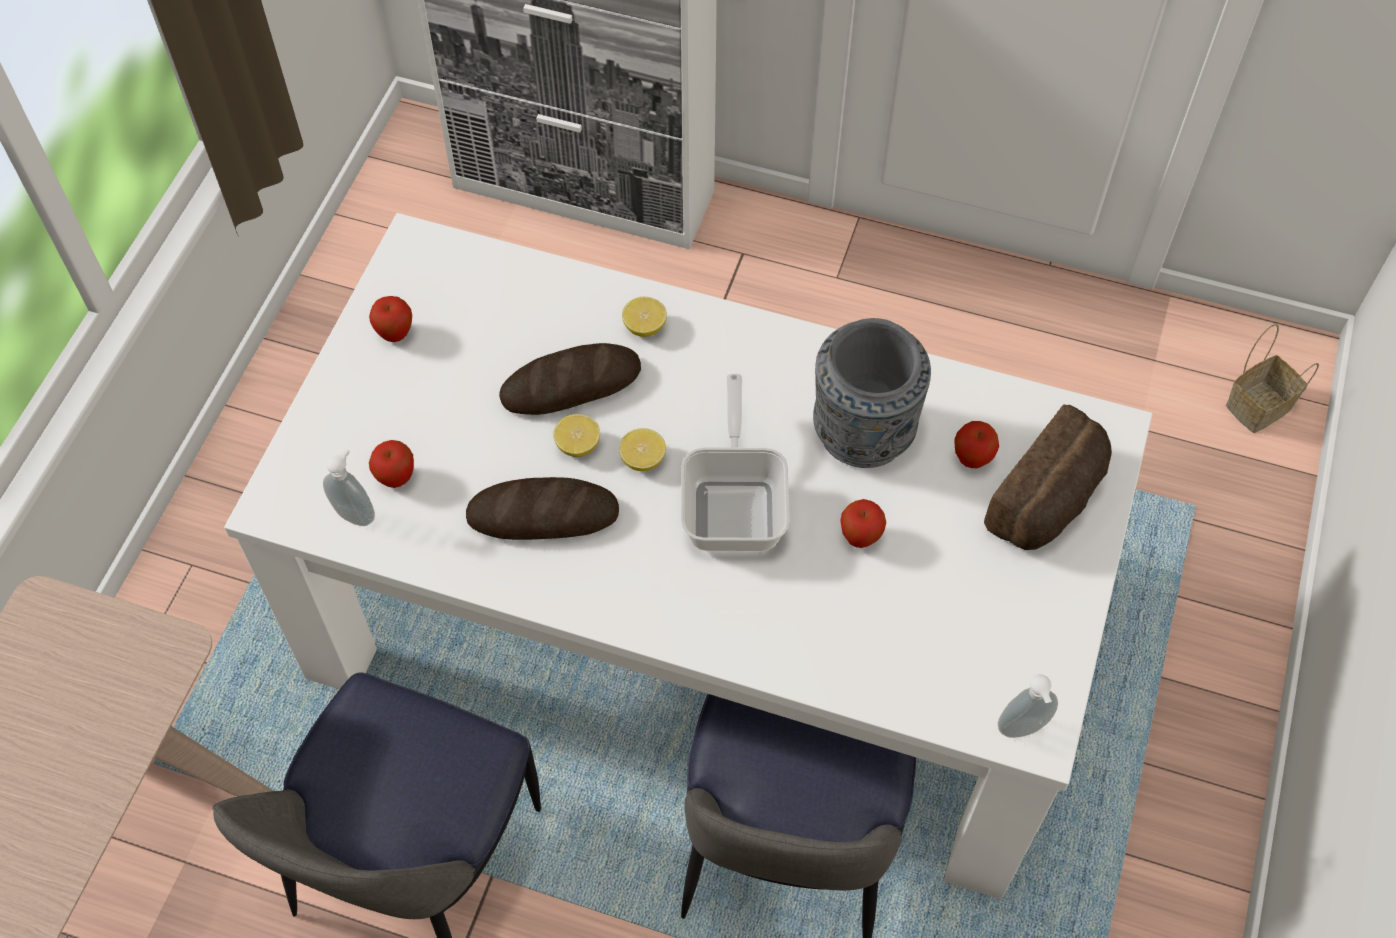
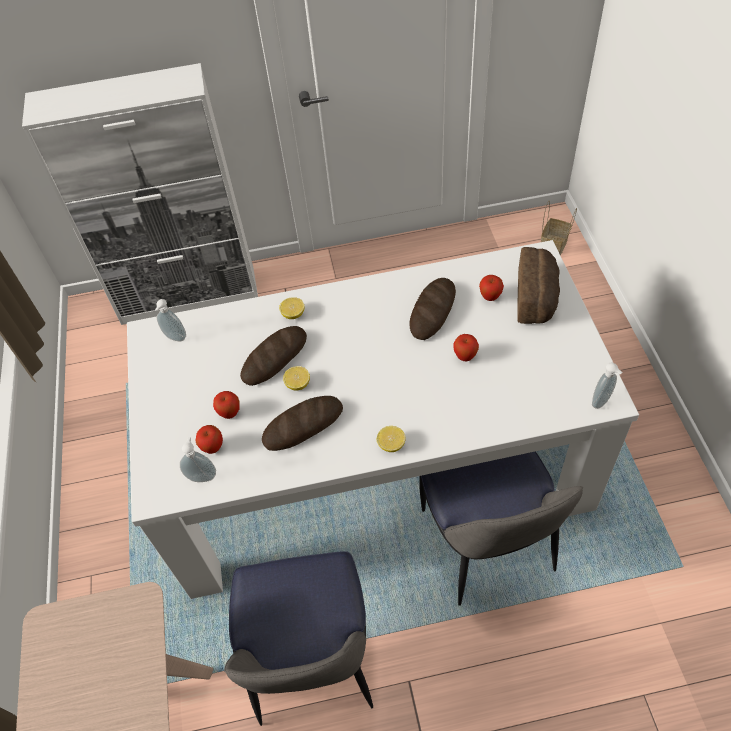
camera: 25 degrees left, 5 degrees down
apple [369,296,412,342] -> apple moved to [213,391,239,419]
lemon [619,428,666,471] -> lemon moved to [377,426,406,452]
frying pan [681,374,790,551] -> none
grey vase [813,318,931,468] -> bread [410,278,456,340]
none -> soap dispenser [155,299,186,342]

